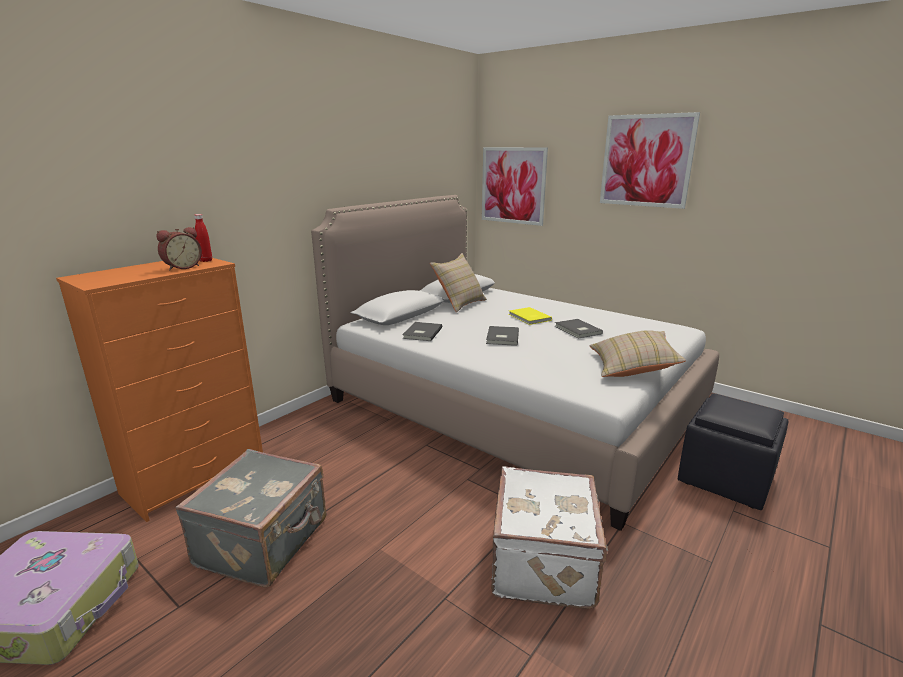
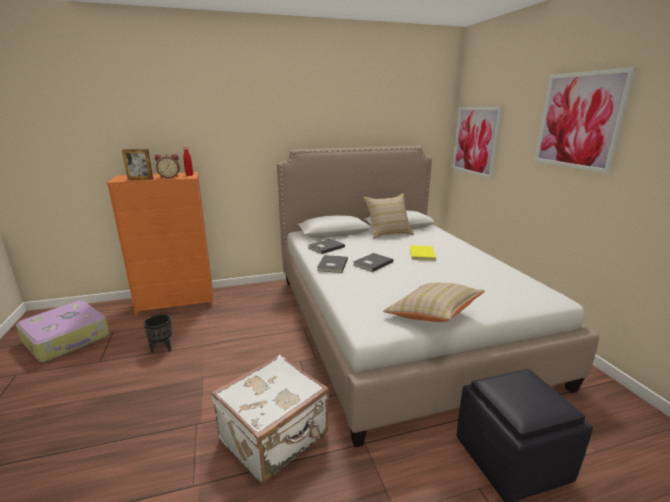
camera: 35 degrees right, 0 degrees up
grey suitcase [175,449,326,587] -> black planter [143,314,172,353]
grey book [555,319,603,339] -> grey book moved to [317,255,348,273]
none -> picture frame [122,149,153,180]

